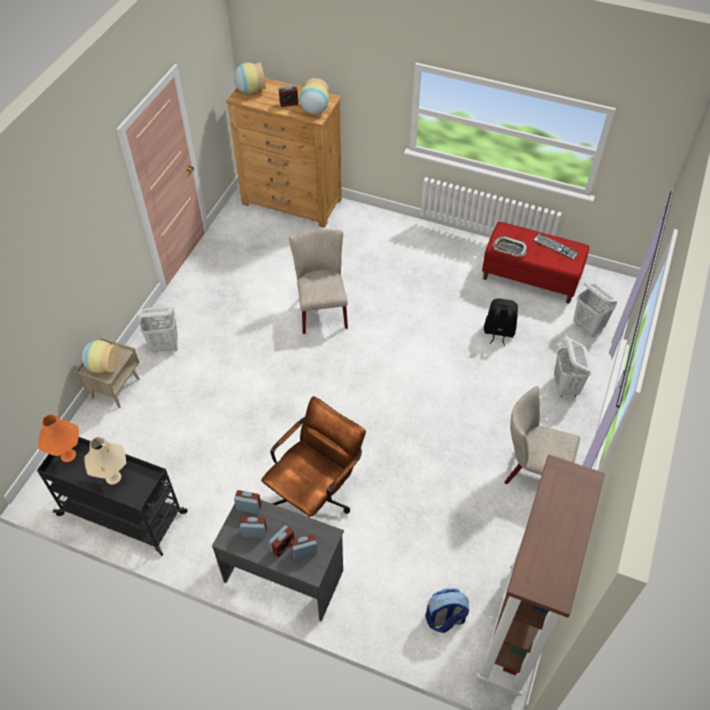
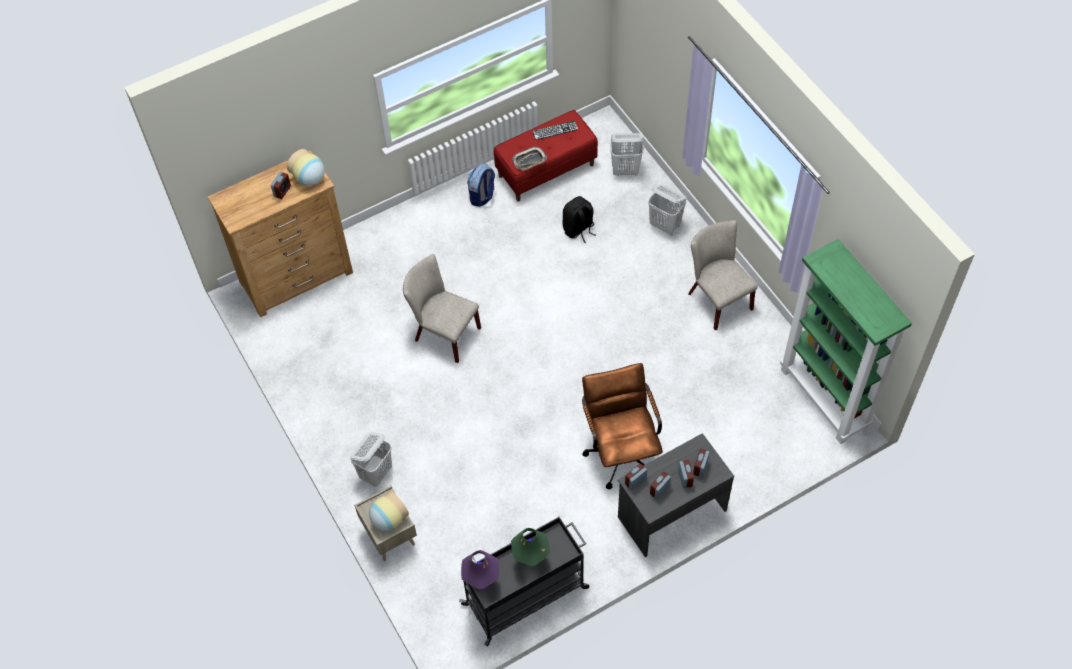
camera: 50 degrees left, 5 degrees up
orange table lamp [38,414,79,462] -> purple table lamp [461,550,499,590]
beige table lamp [84,437,126,484] -> green table lamp [511,528,550,567]
vase [234,62,265,94] -> none
backpack [425,588,469,633] -> backpack moved to [467,163,495,207]
brown bookcase [476,455,605,697] -> green bookcase [780,239,912,444]
beige chair [505,386,580,484] -> beige chair turned 90 degrees clockwise [688,220,758,331]

